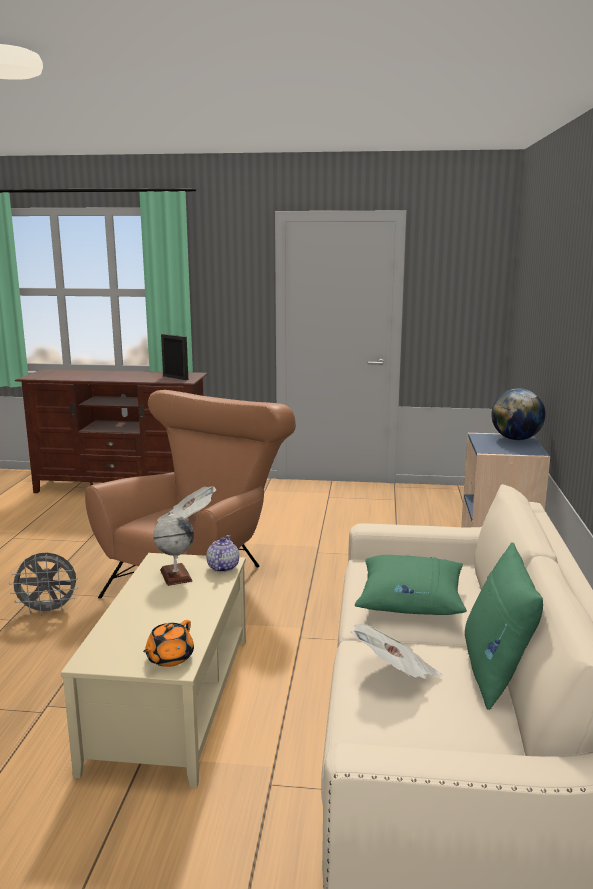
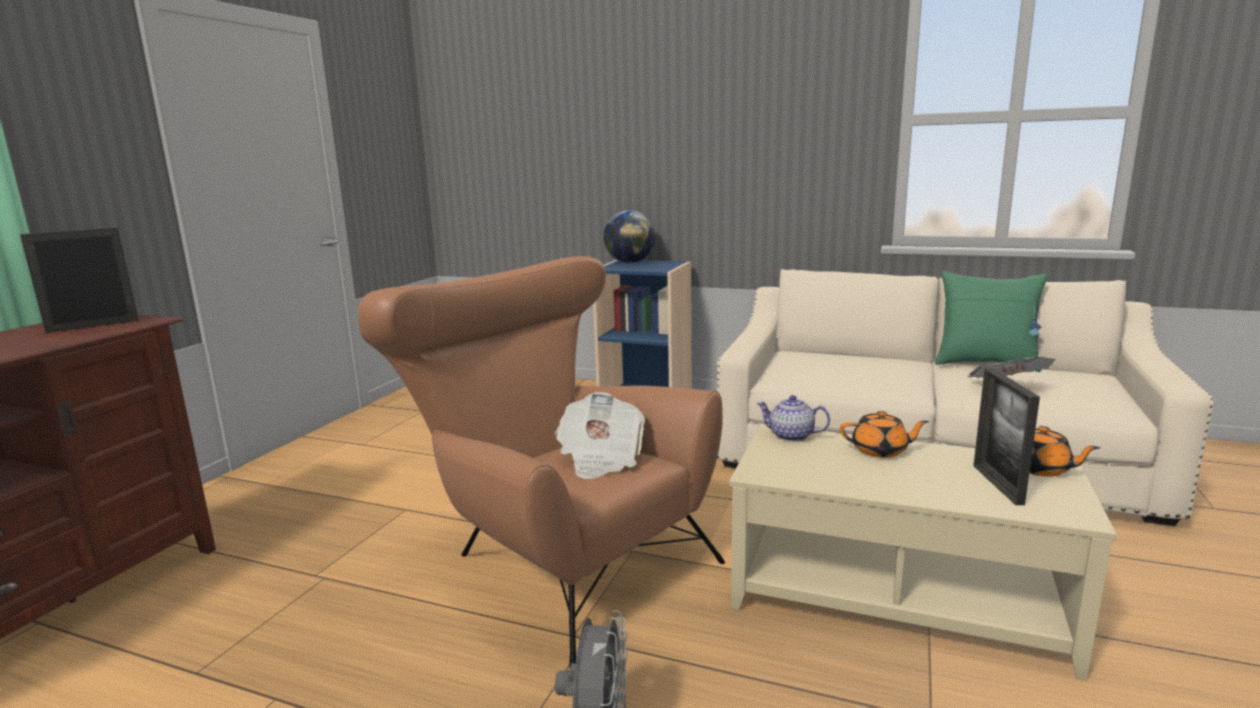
camera: 75 degrees left, 0 degrees up
globe [153,511,194,586] -> none
green pillow [355,555,467,615] -> none
none -> orange teapot [840,411,929,458]
none -> picture frame [974,368,1040,505]

